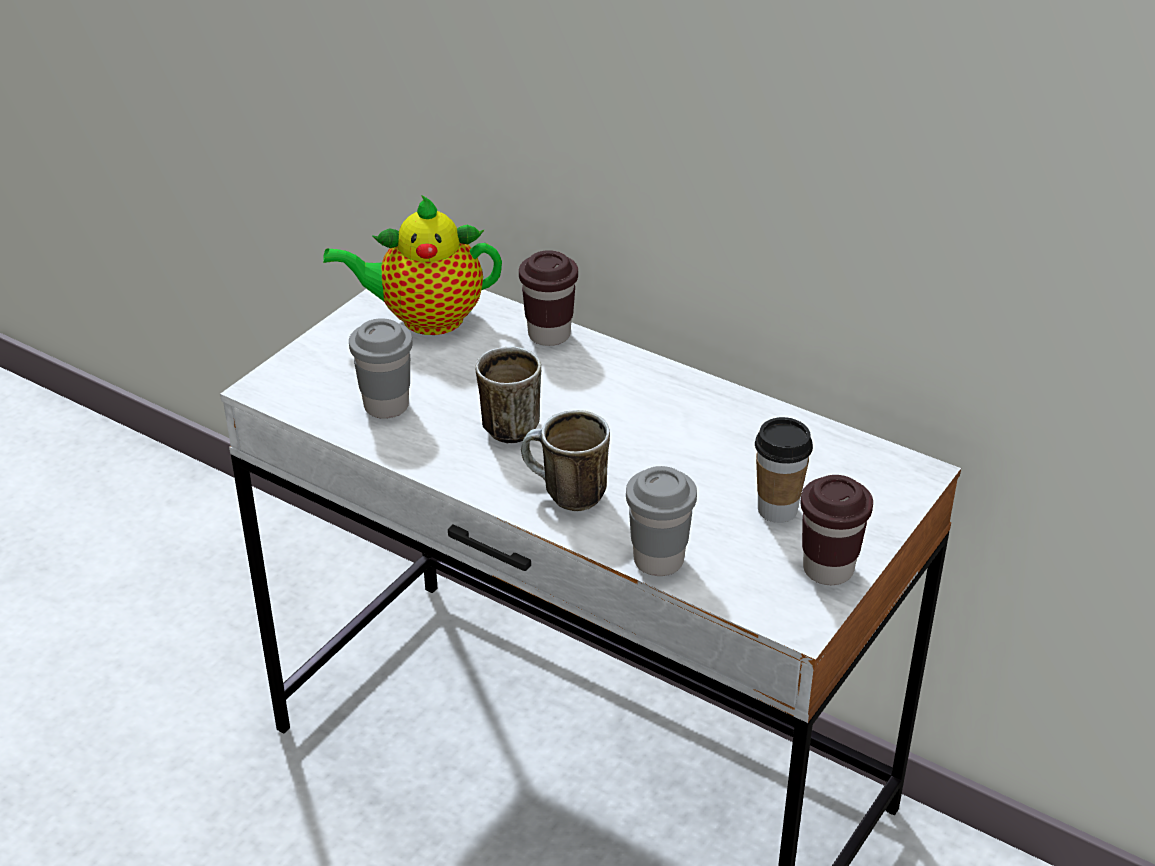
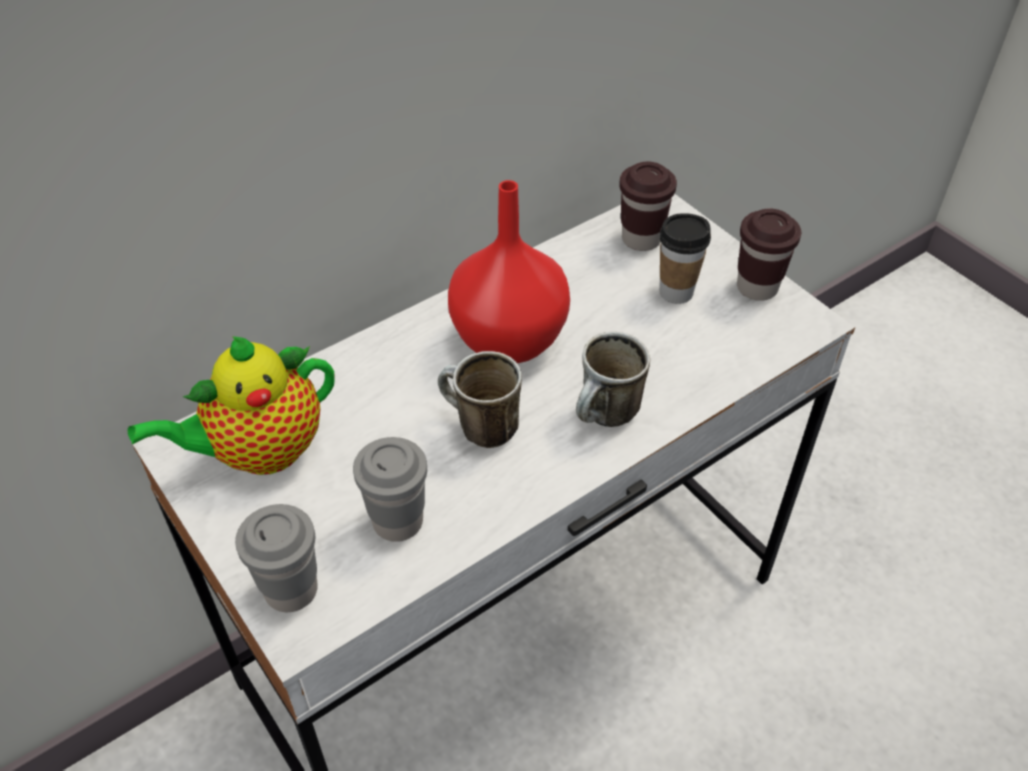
camera: 70 degrees left, 10 degrees up
teapot [323,195,502,335] -> teapot turned 45 degrees clockwise [128,336,335,475]
brown cup [519,250,578,346] -> brown cup moved to [619,162,677,251]
grey cup [626,466,697,576] -> grey cup moved to [235,504,318,612]
none -> red vase [448,180,570,363]

